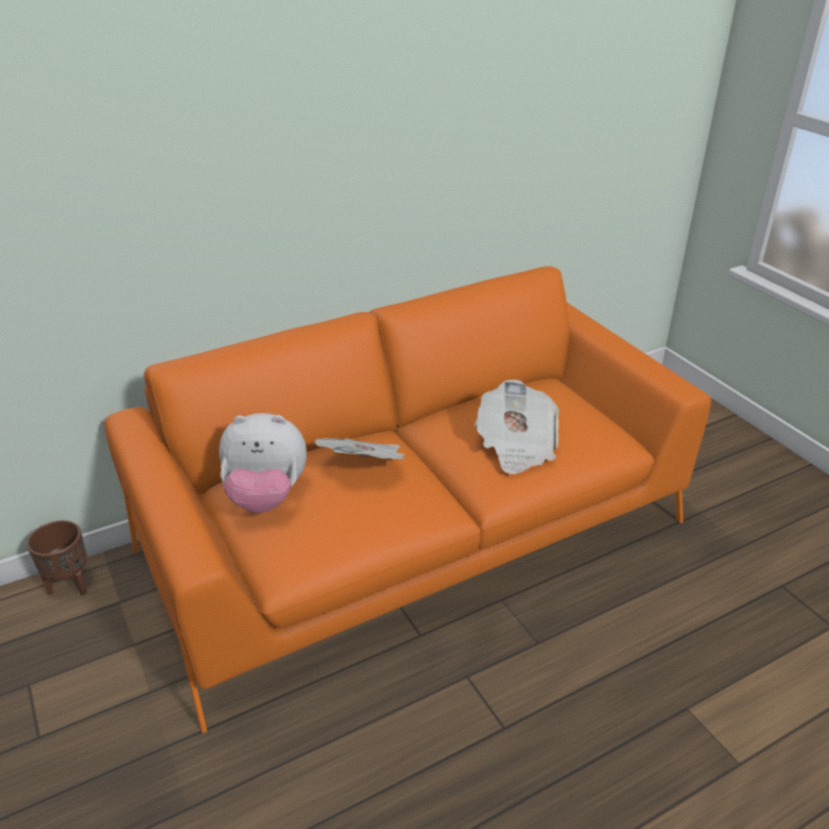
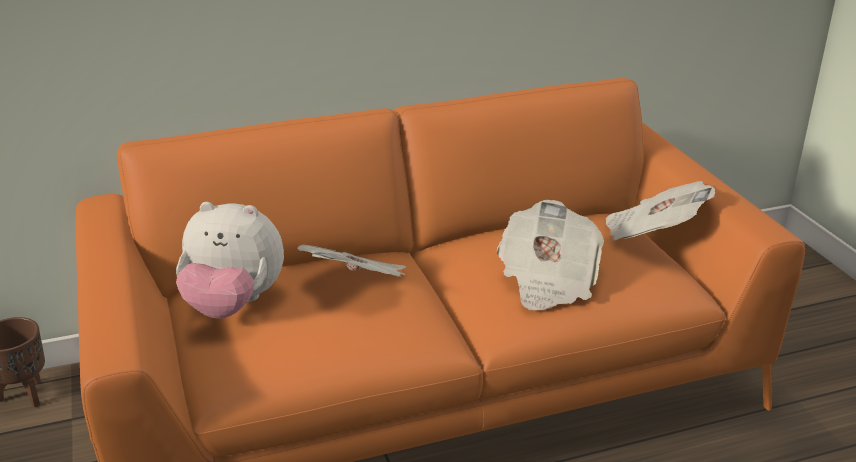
camera: 10 degrees right, 5 degrees down
none -> newspaper [606,181,715,241]

